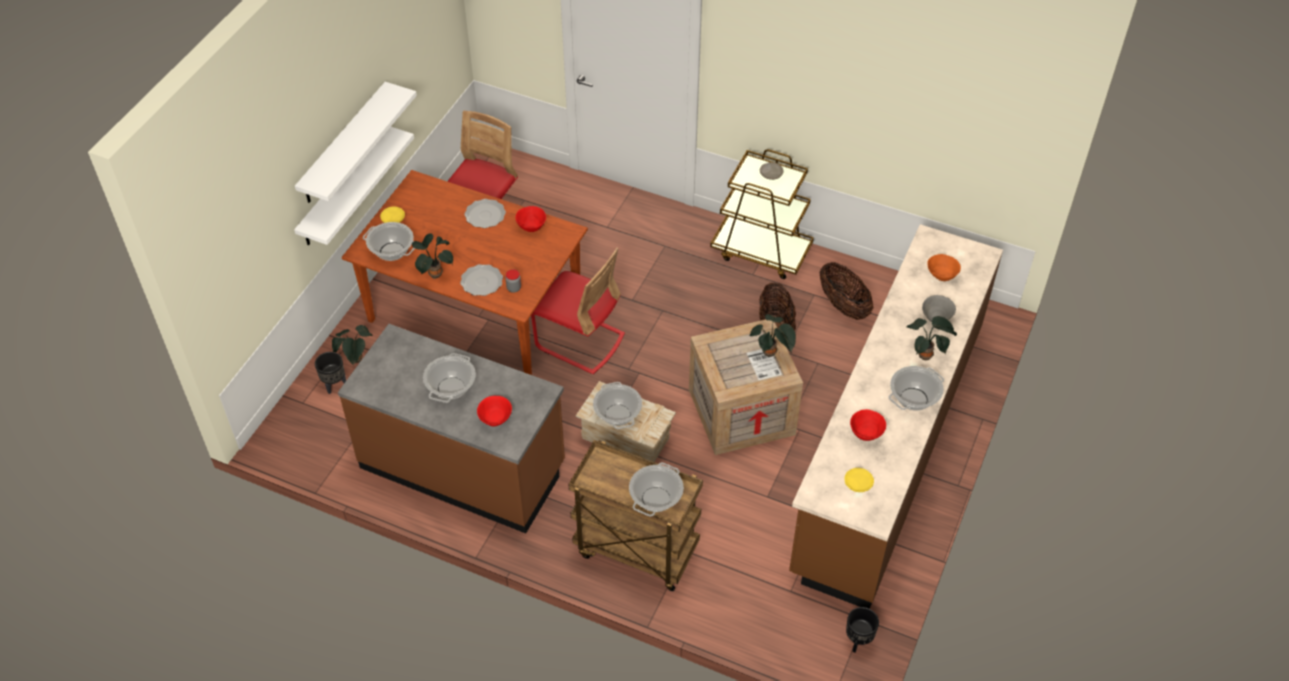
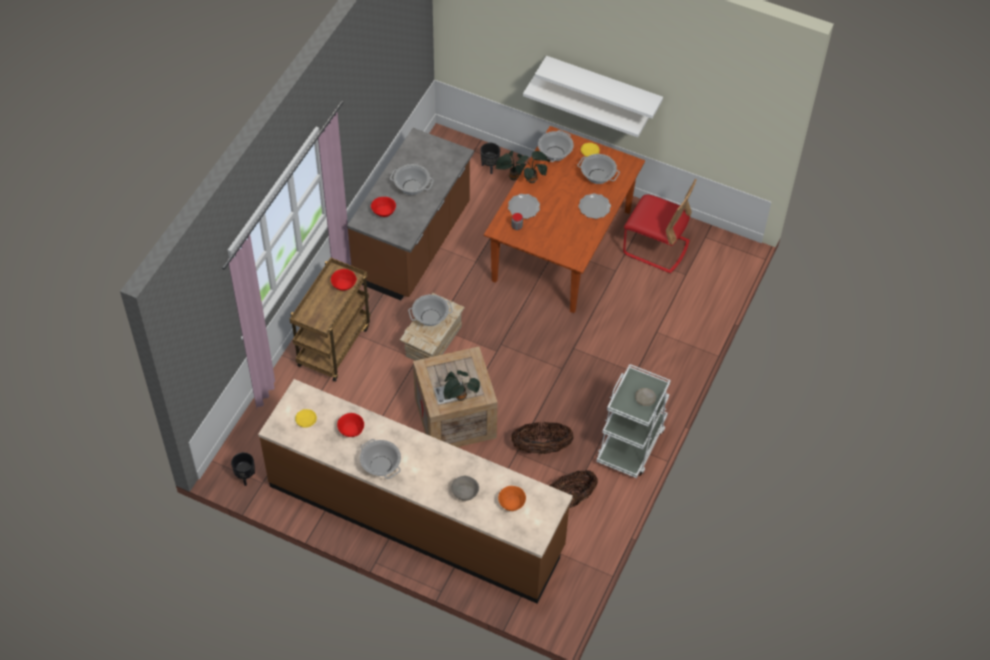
camera: 90 degrees right, 5 degrees up
red bowl [515,206,546,232] -> red bowl moved to [331,269,357,291]
red chair [531,247,625,375] -> none
cooking pot [629,463,684,517] -> cooking pot moved to [578,154,620,184]
brown cart [710,149,814,279] -> white cart [596,364,671,478]
potted plant [907,316,957,360] -> none

